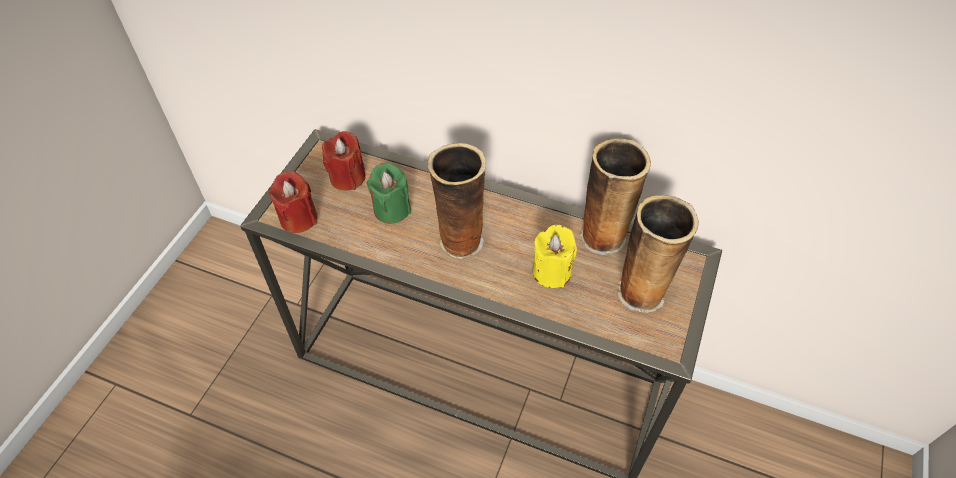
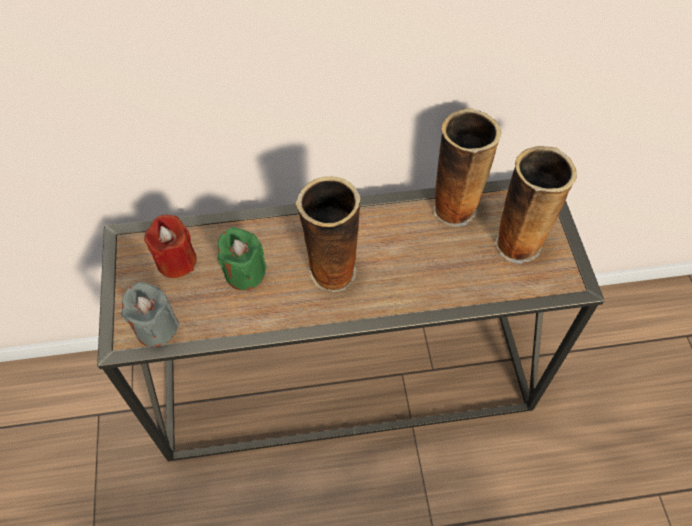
camera: 30 degrees left, 5 degrees up
red candle [269,172,317,233] -> grey candle [121,282,179,347]
yellow candle [533,225,577,288] -> none

